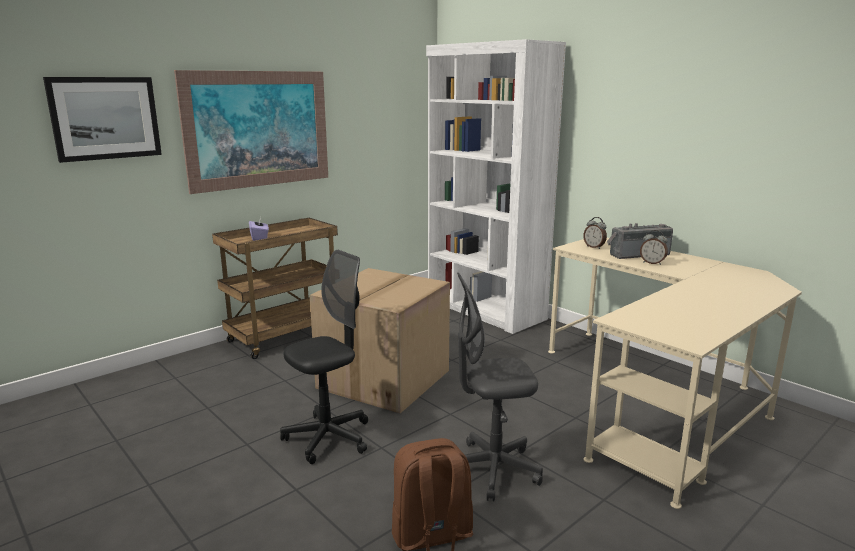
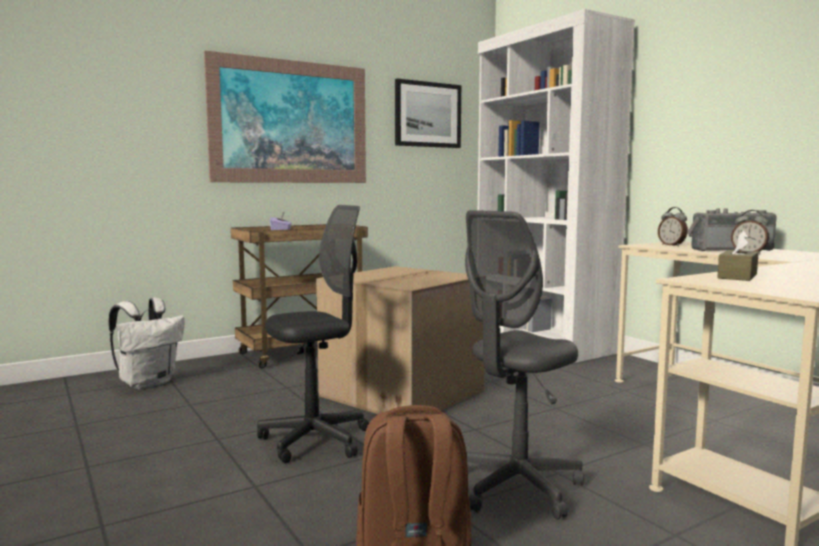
camera: 10 degrees right, 10 degrees down
picture [43,77,162,163] -> picture moved to [395,79,461,148]
grey office chair [457,273,543,501] -> grey office chair turned 45 degrees counterclockwise [465,210,584,520]
none -> white backpack [109,298,184,389]
none -> brown tissue box [717,230,759,281]

